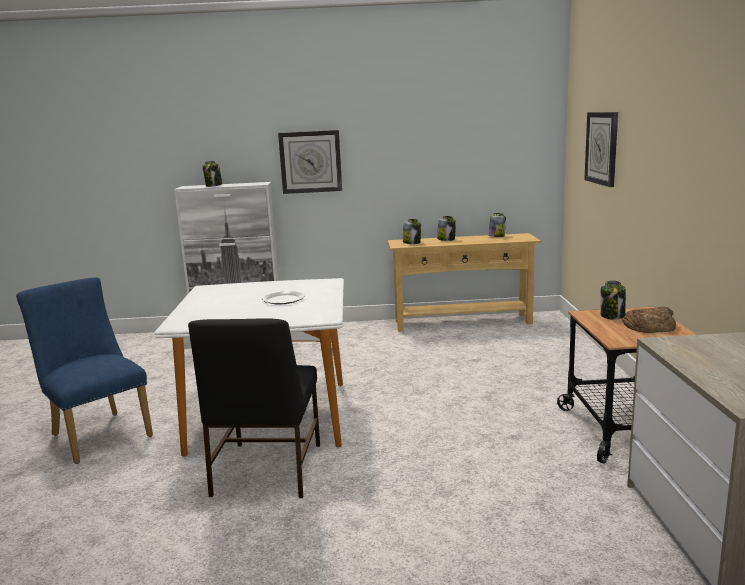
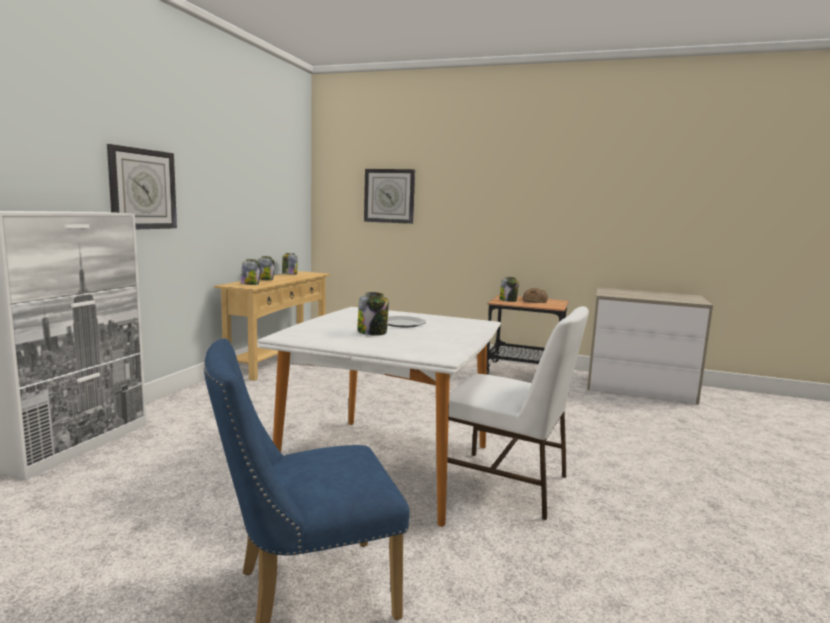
camera: 70 degrees left, 5 degrees down
black chair [188,318,320,498] -> white chair [447,306,589,520]
jar [203,161,222,187] -> jar moved to [357,292,389,336]

